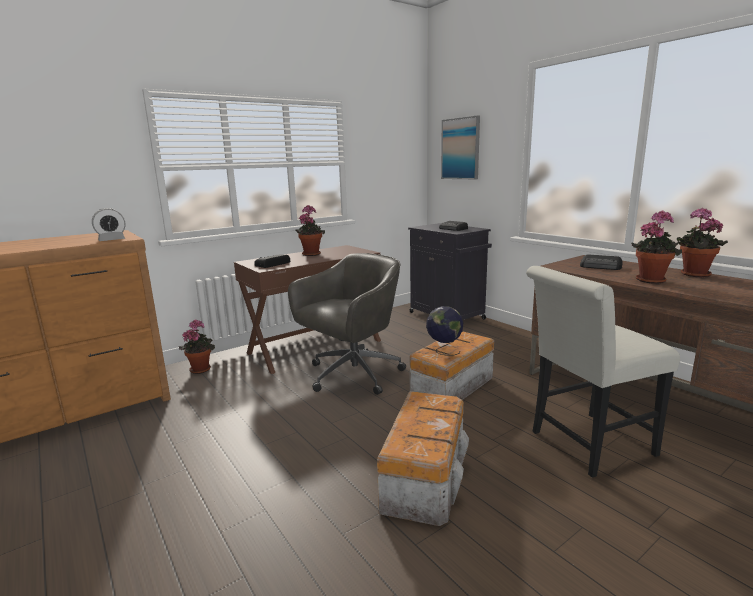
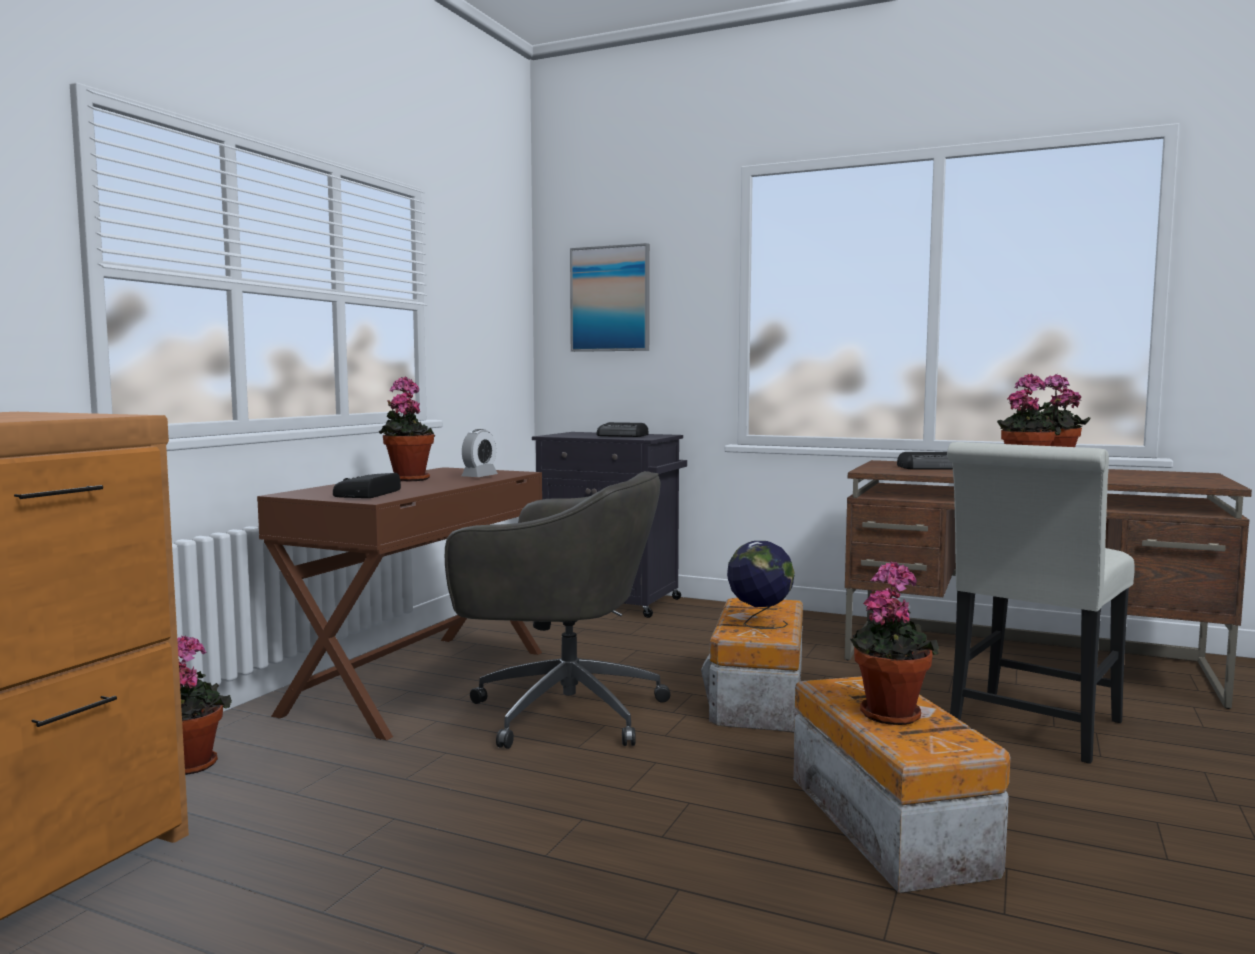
camera: 30 degrees left, 10 degrees down
alarm clock [92,208,125,241] -> alarm clock moved to [462,429,498,477]
grey office chair [288,253,406,395] -> grey office chair turned 90 degrees clockwise [445,471,671,749]
none -> potted plant [850,561,939,725]

